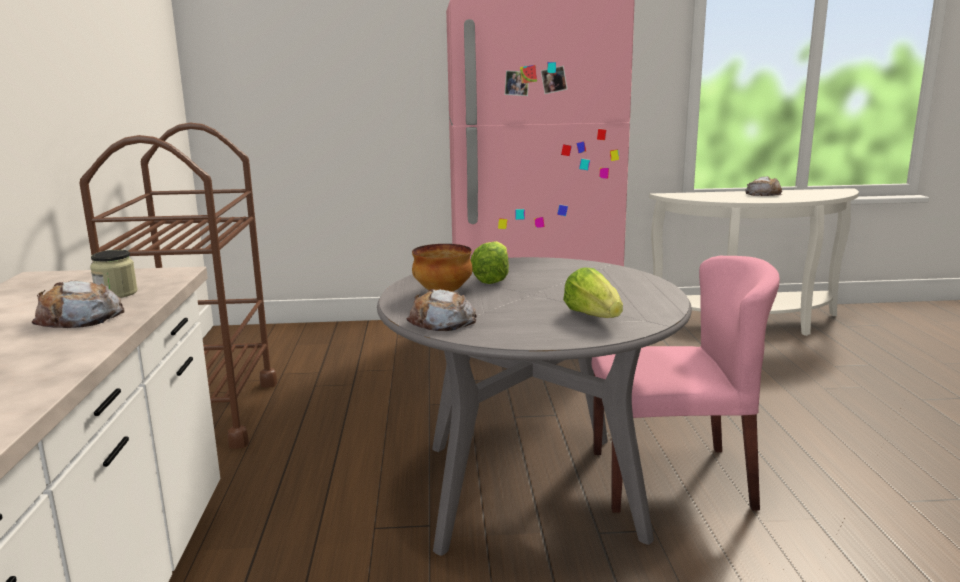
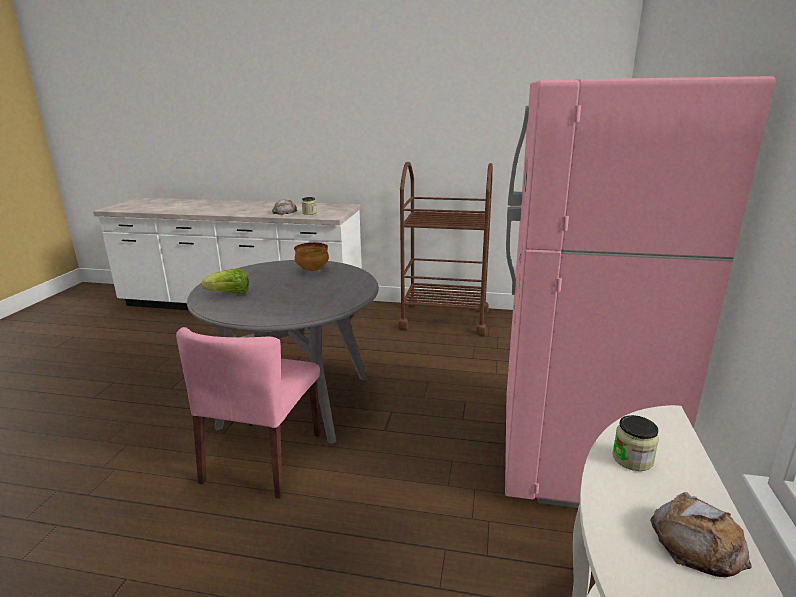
camera: 105 degrees right, 5 degrees up
bread [407,289,477,331] -> none
lettuce [471,241,509,284] -> none
none -> jar [612,415,659,471]

